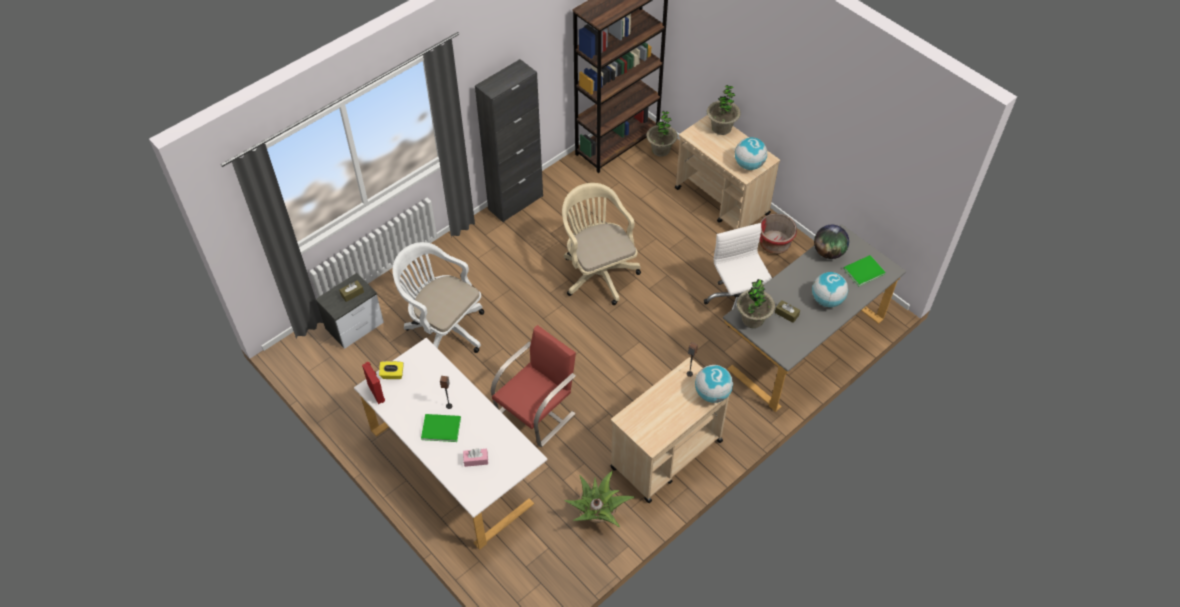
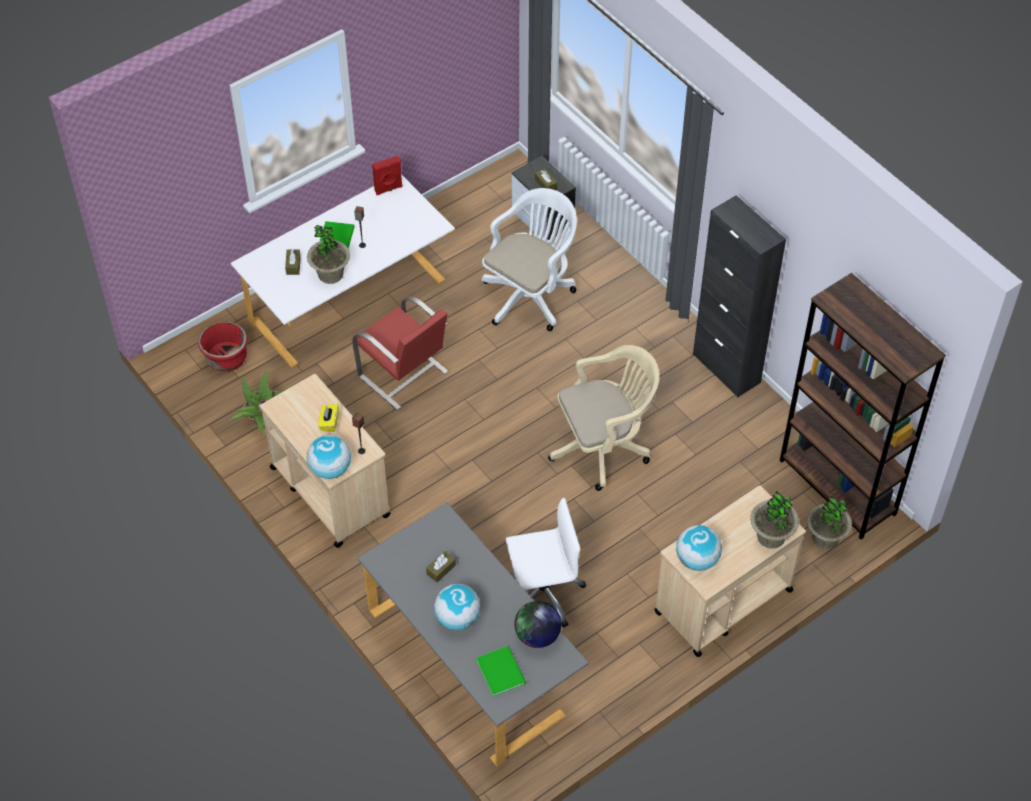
camera: 95 degrees right, 0 degrees up
yellow tissue box [379,361,404,379] -> yellow tissue box moved to [318,404,339,432]
pink tissue box [463,448,488,467] -> brown tissue box [285,249,301,275]
potted plant [737,279,775,328] -> potted plant moved to [307,225,350,284]
red planter [760,214,797,254] -> red planter moved to [198,322,247,372]

